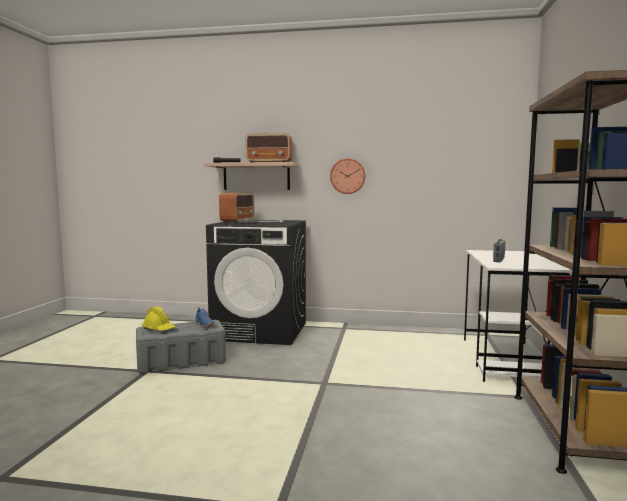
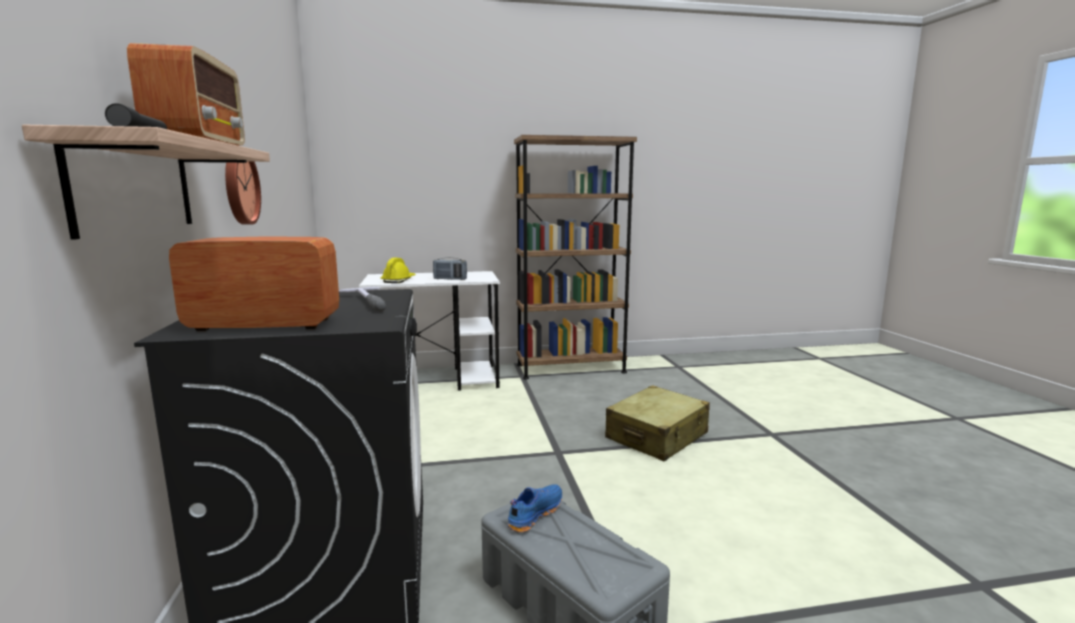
camera: 110 degrees left, 5 degrees up
yellow hard hat [142,307,176,331] -> yellow hard hat moved to [381,258,416,283]
none -> beige suitcase [605,385,710,461]

